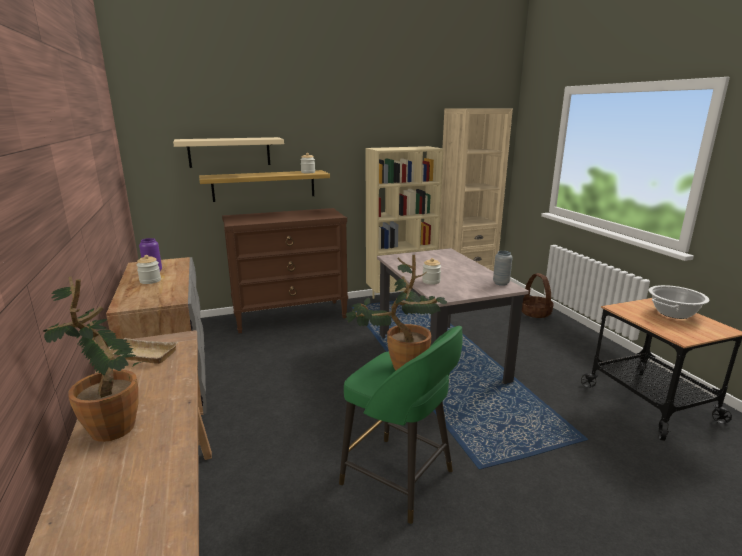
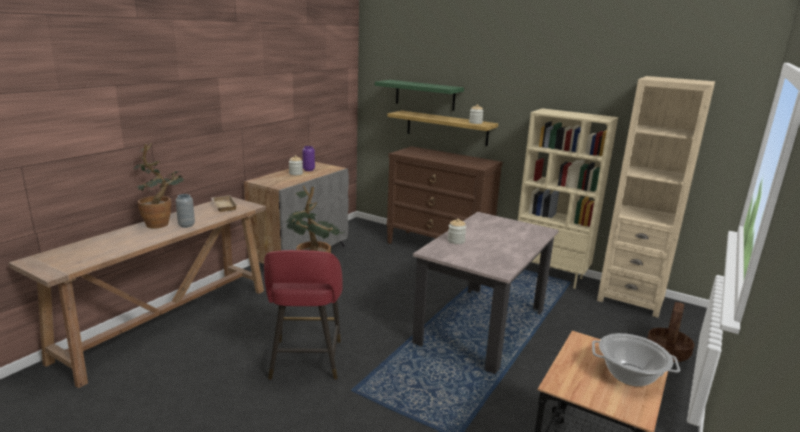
camera: 50 degrees right, 0 degrees up
beige shelf [173,137,284,168] -> green shelf [375,80,464,111]
green stool [339,326,462,524] -> red stool [264,250,343,380]
grey vase [493,251,513,286] -> grey vase moved to [176,194,195,228]

